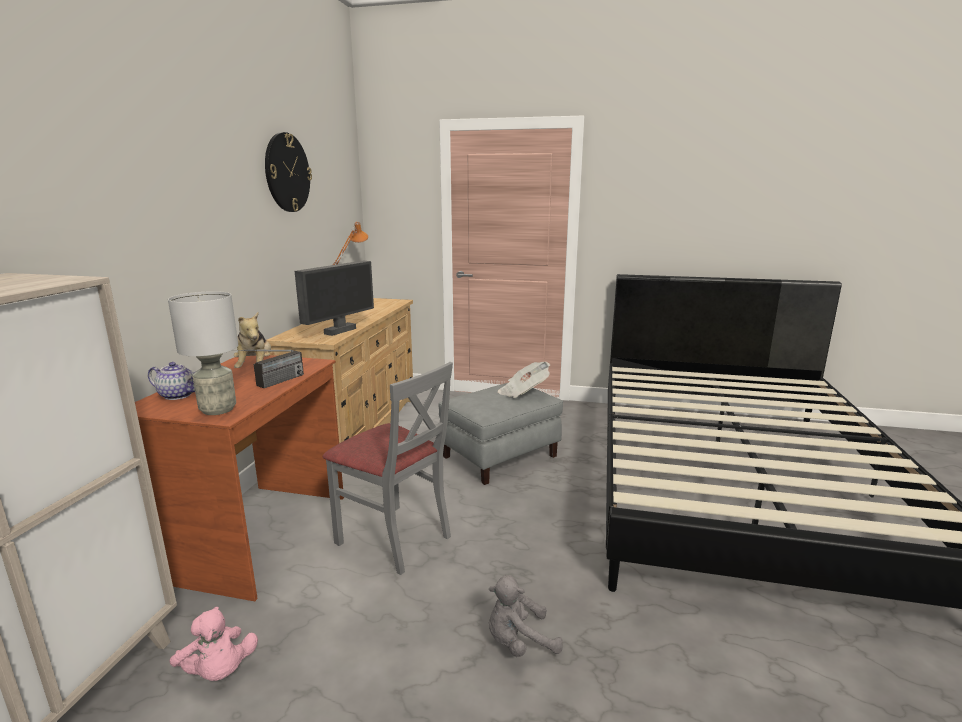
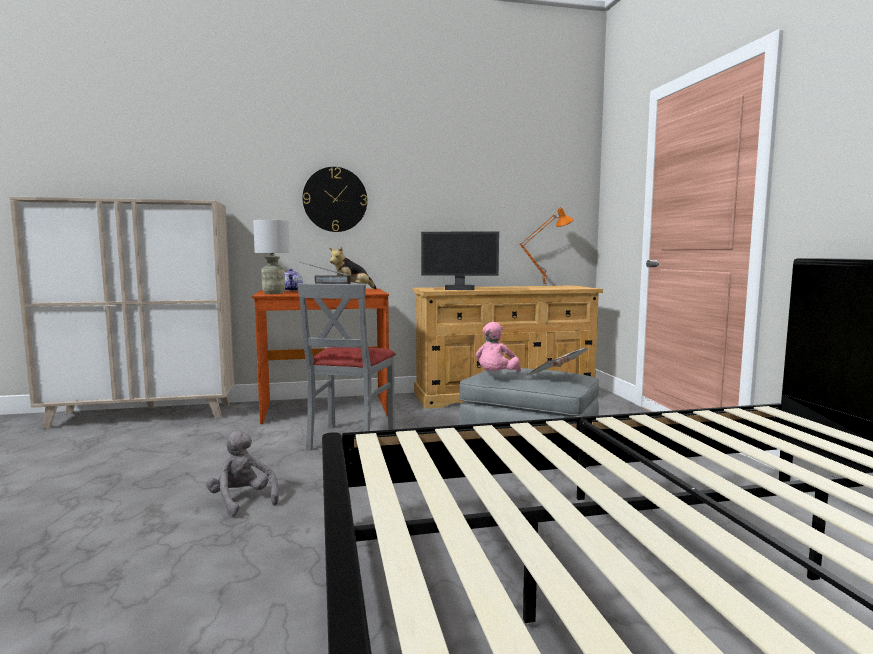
camera: 65 degrees right, 10 degrees down
pink plush toy [169,607,258,681] -> pink plush toy moved to [476,322,521,372]
wall clock [265,132,312,212] -> wall clock moved to [302,167,367,232]

